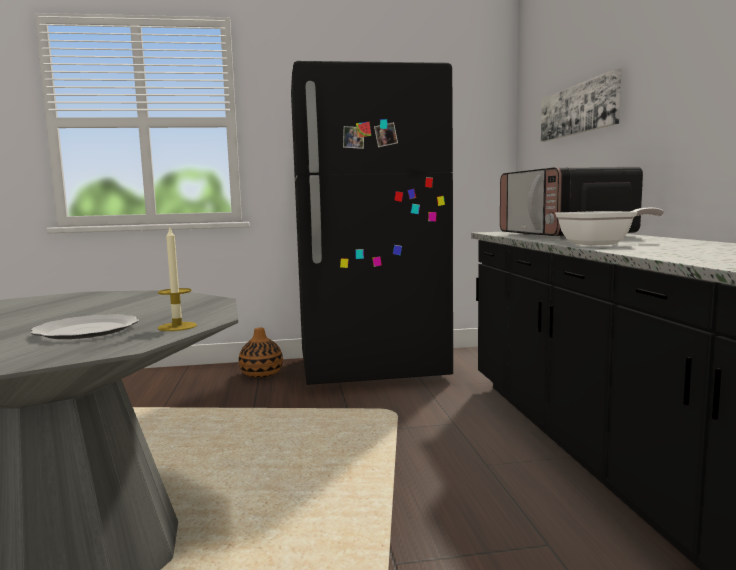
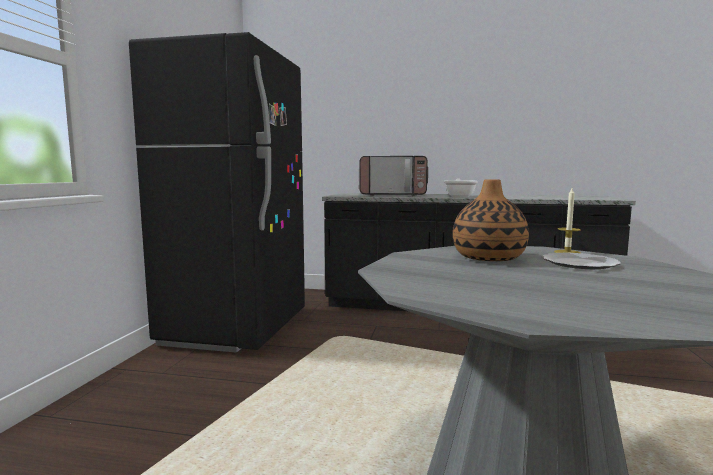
camera: 70 degrees left, 0 degrees up
vase [239,327,283,378] -> vase moved to [453,179,529,261]
picture [541,69,621,142] -> none

